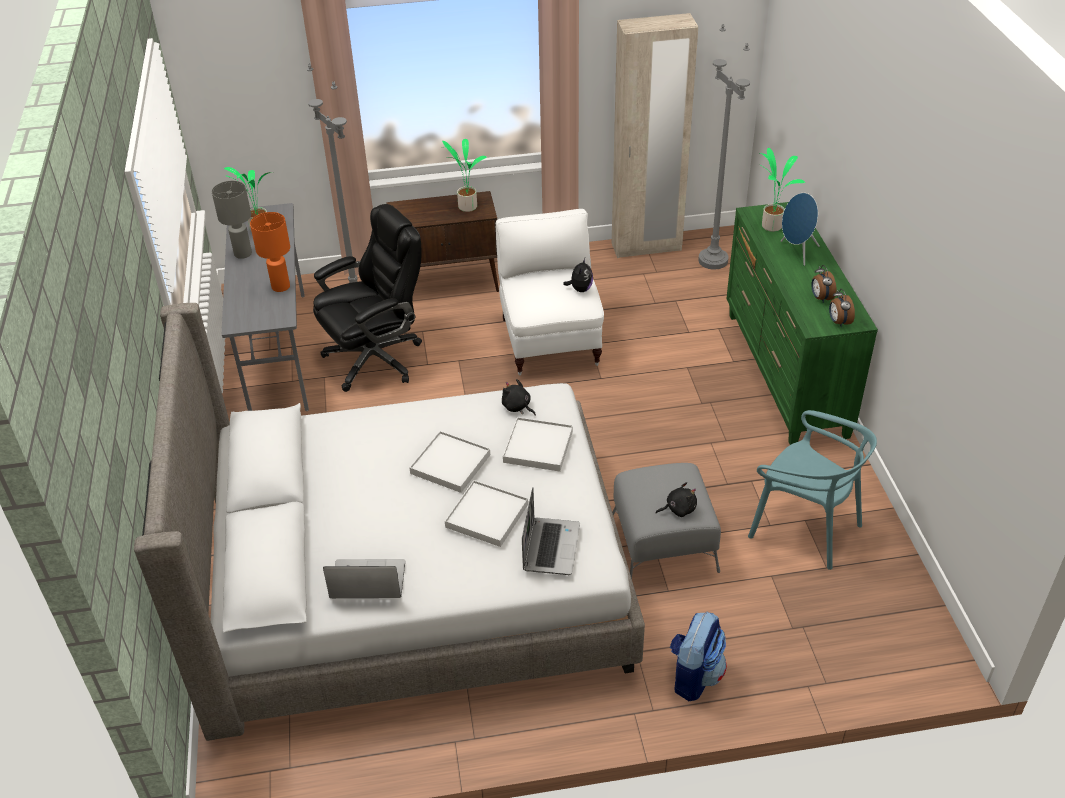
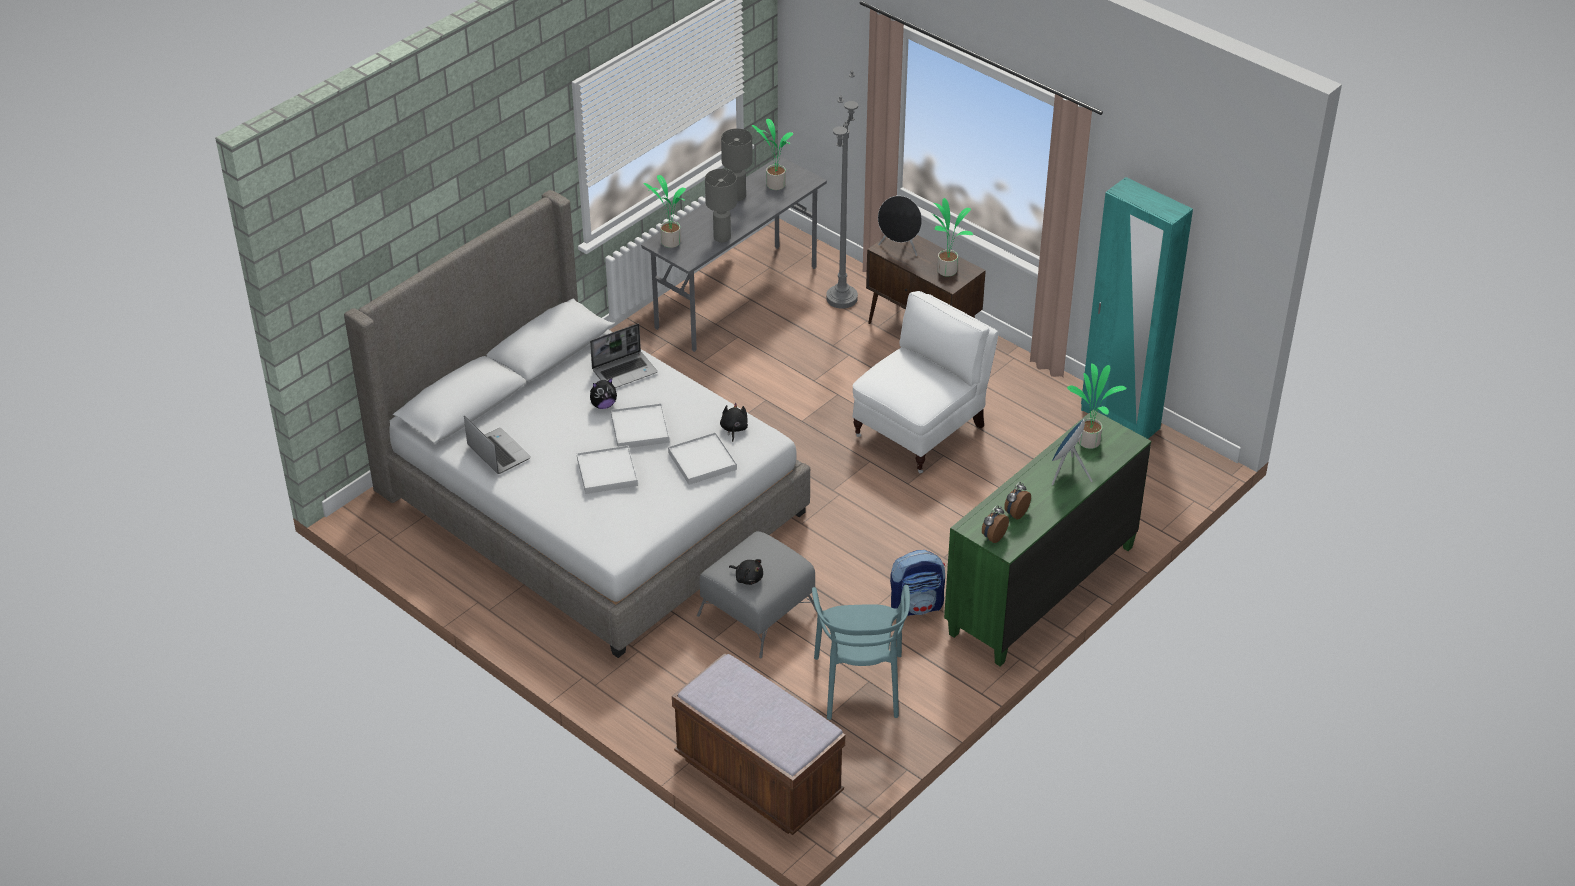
camera: 50 degrees right, 0 degrees up
orange table lamp [250,212,290,292] -> grey table lamp [705,169,737,242]
black office chair [313,204,422,392] -> none
laptop [522,488,580,575] -> laptop moved to [590,324,657,388]
plush toy [563,258,593,292] -> plush toy moved to [590,378,617,409]
beige wardrobe [612,13,698,258] -> turquoise wardrobe [1081,177,1193,439]
backpack [670,612,727,701] -> backpack moved to [890,550,945,616]
grey floor lamp [698,24,750,270] -> none
none -> potted plant [643,175,686,248]
none -> brown bench [672,653,845,835]
none -> black speaker [878,196,922,256]

